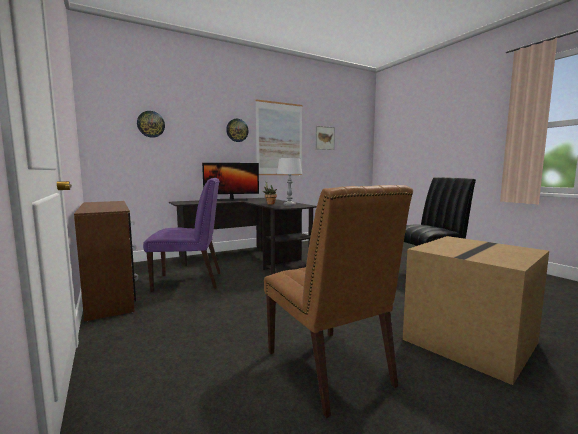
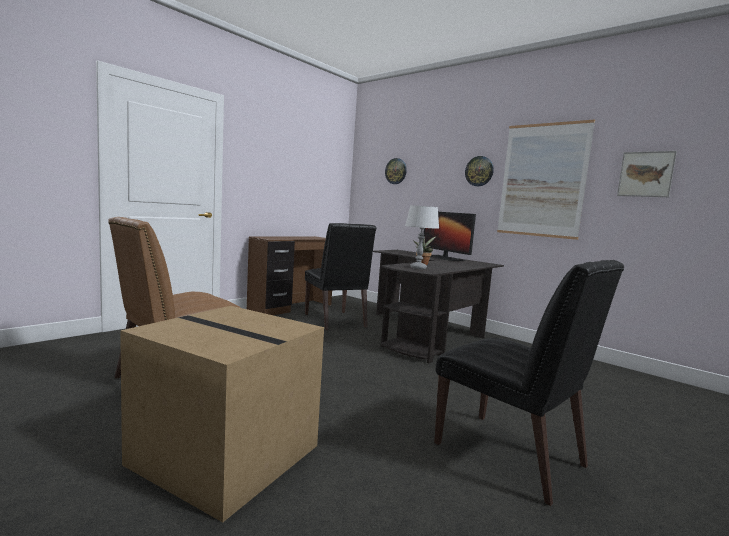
camera: 70 degrees right, 0 degrees up
purple chair [143,178,221,291] -> black chair [305,223,376,330]

